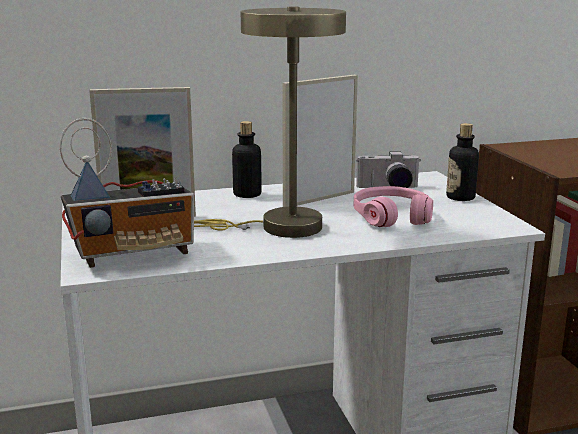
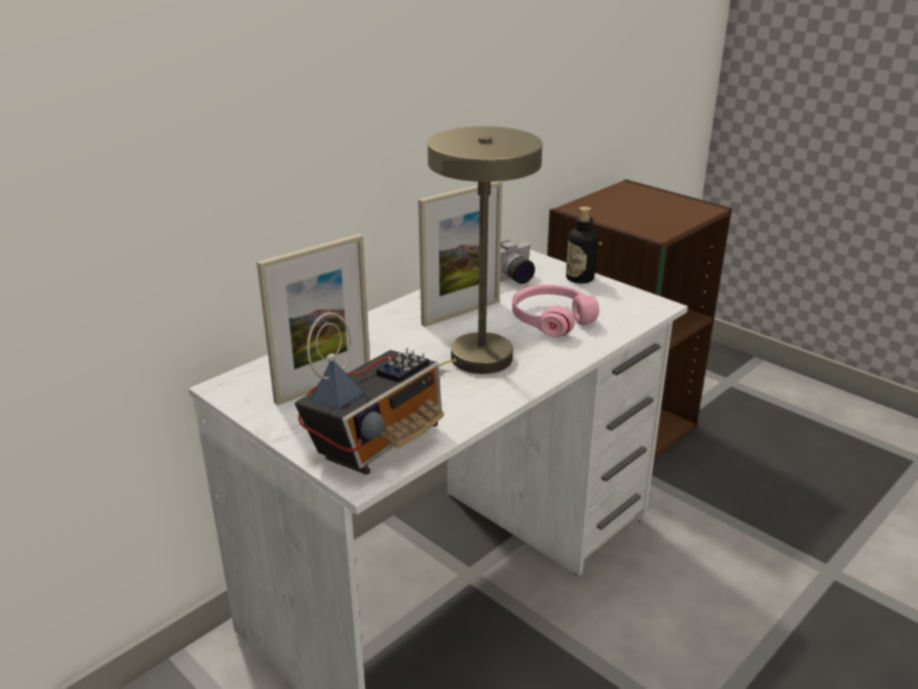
camera: 30 degrees left, 10 degrees up
bottle [232,121,262,198] -> none
picture frame [282,75,358,207] -> picture frame turned 150 degrees counterclockwise [418,181,502,327]

